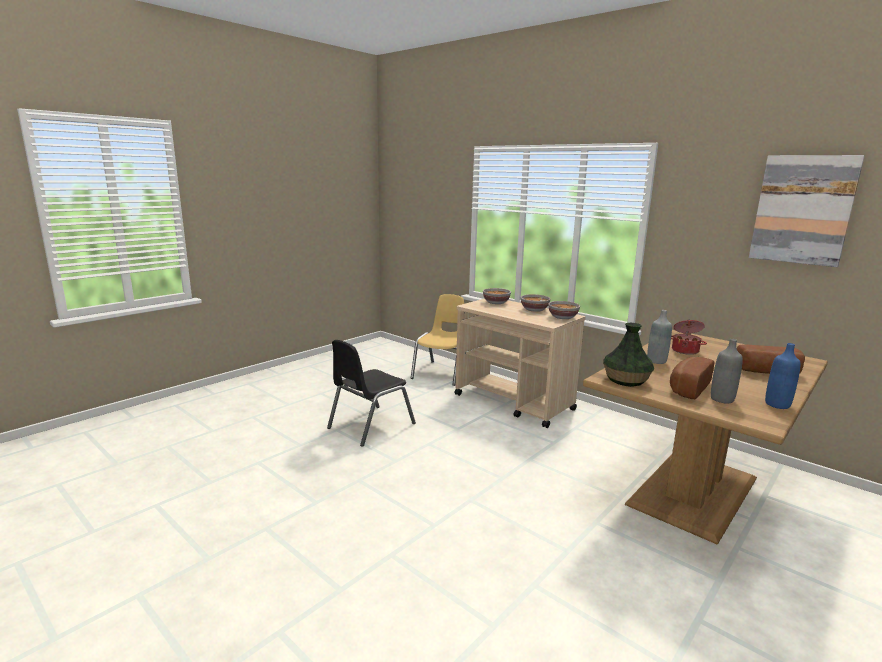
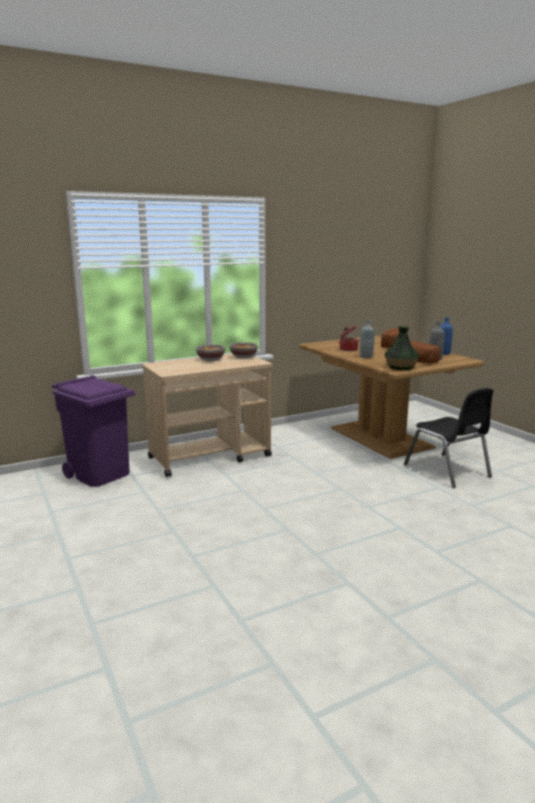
camera: 70 degrees left, 0 degrees up
black chair [327,340,416,447] -> black chair moved to [404,388,493,488]
yellow chair [411,294,464,386] -> purple trash can [52,375,135,487]
bowl [483,288,511,304] -> none
picture [749,155,865,267] -> none

